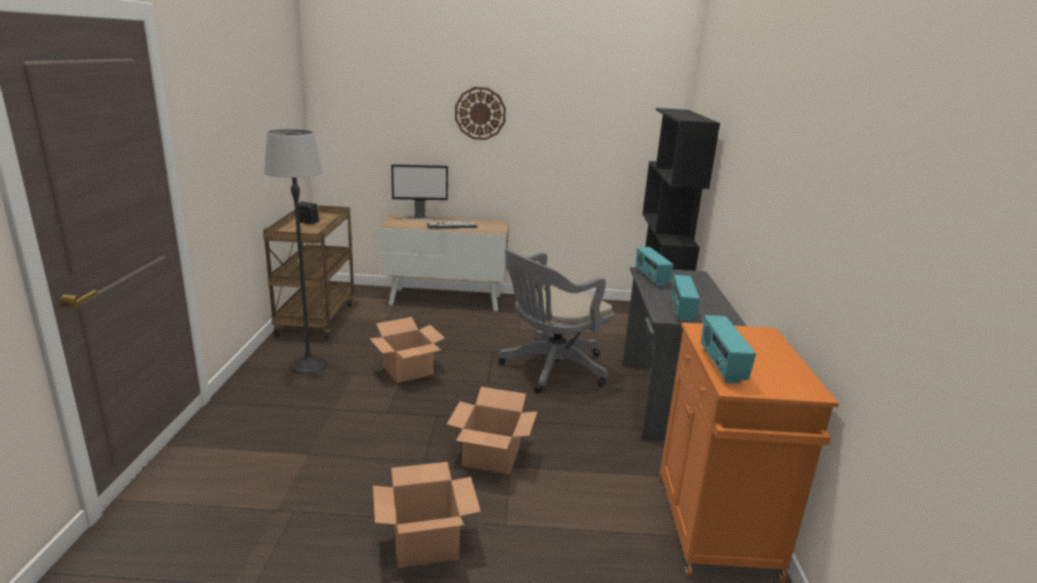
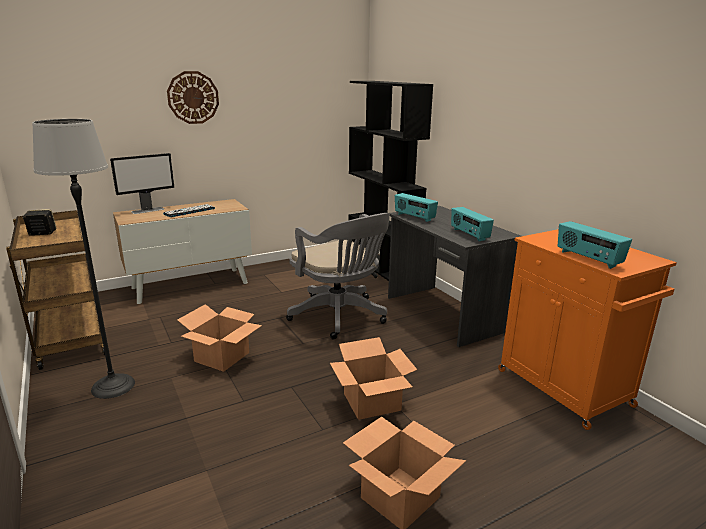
camera: 30 degrees left, 0 degrees up
grey office chair [498,248,614,393] -> grey office chair turned 60 degrees counterclockwise [286,213,390,339]

